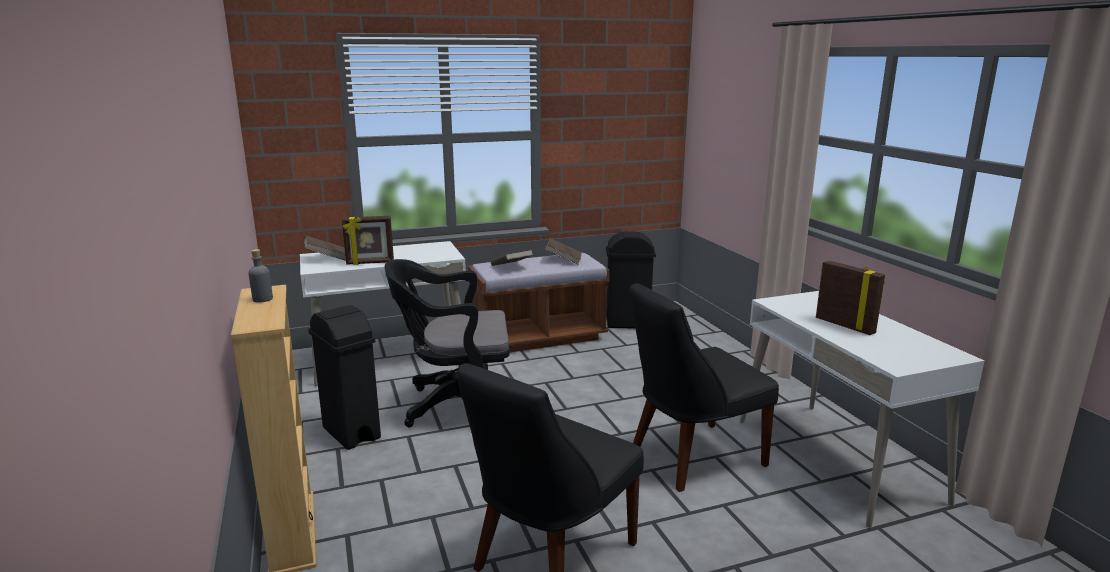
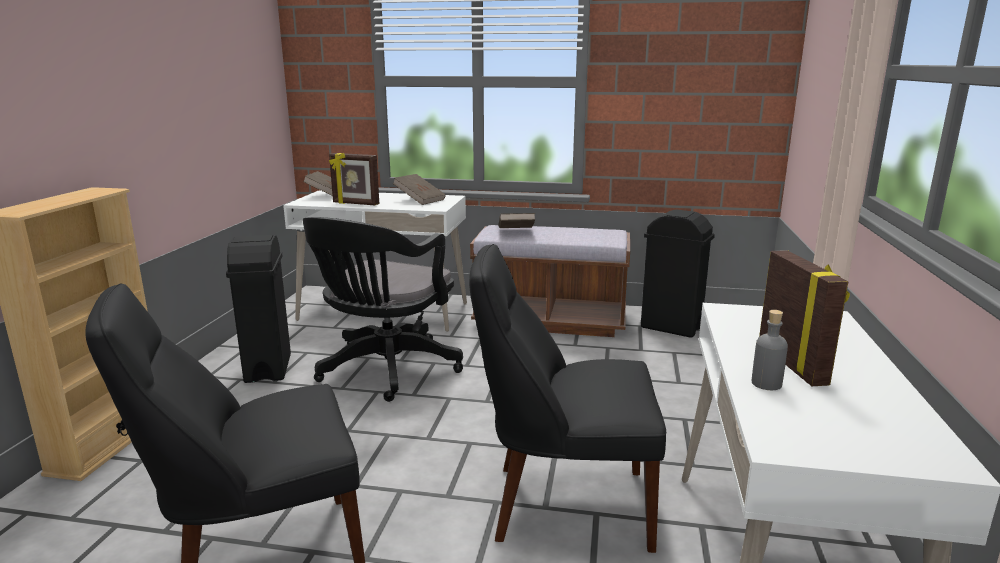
camera: 30 degrees right, 0 degrees up
grey bottle [248,249,273,303] -> grey bottle moved to [752,310,788,390]
black office chair [384,259,510,428] -> black office chair turned 90 degrees counterclockwise [302,217,463,402]
brown book [545,238,582,264] -> brown book moved to [393,174,445,205]

